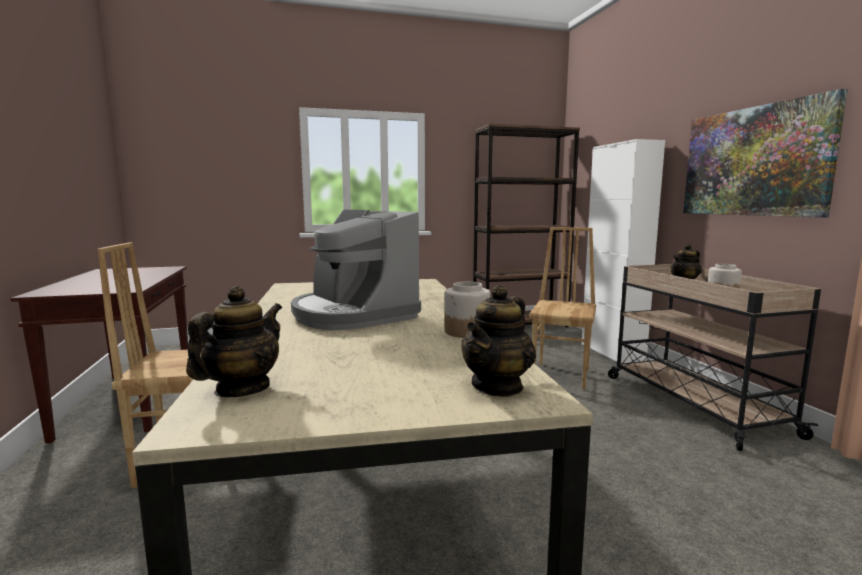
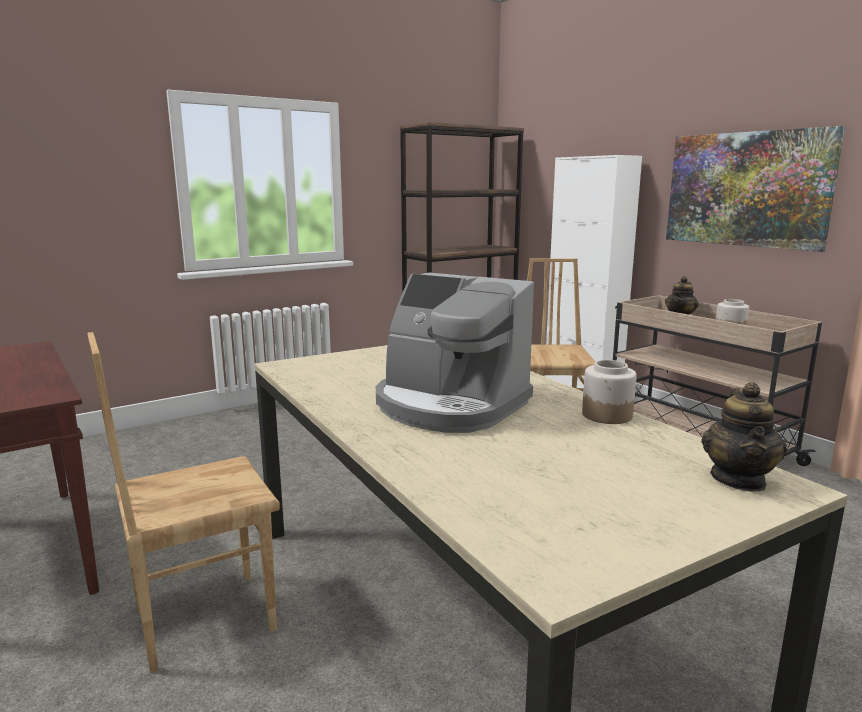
camera: 20 degrees left, 5 degrees up
teapot [186,286,282,397] -> none

